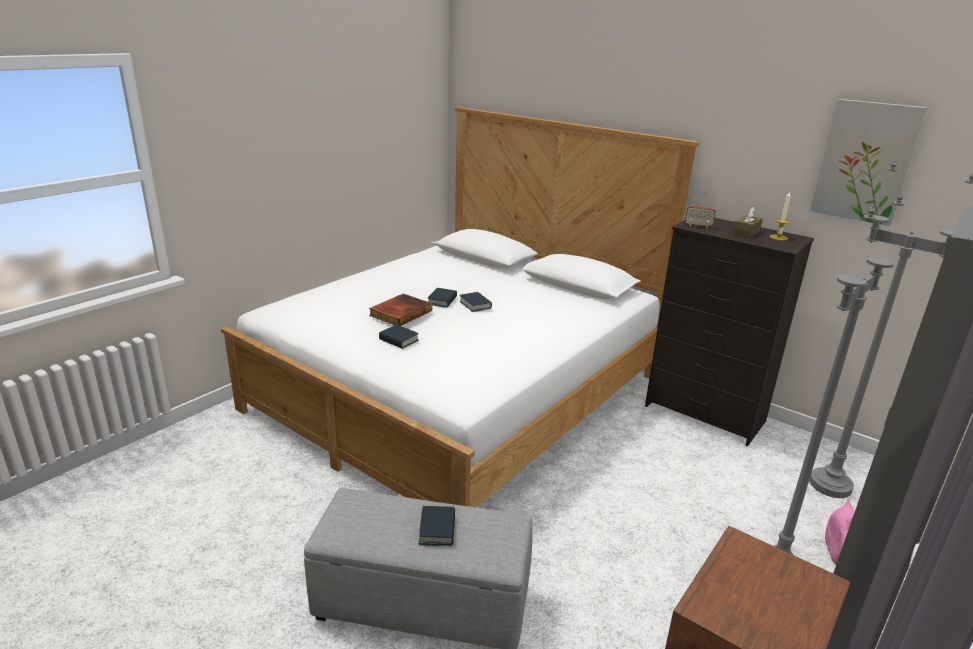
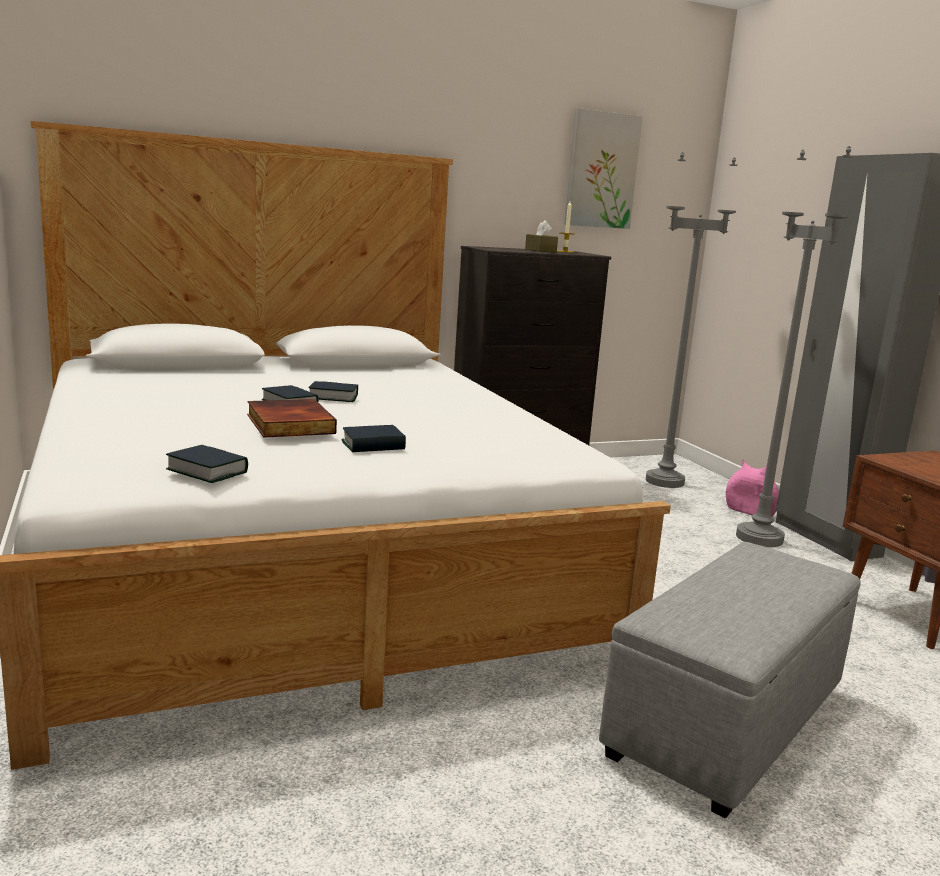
camera: 60 degrees left, 10 degrees down
book [419,506,455,546] -> book moved to [166,445,248,483]
radio [685,193,716,228] -> none

